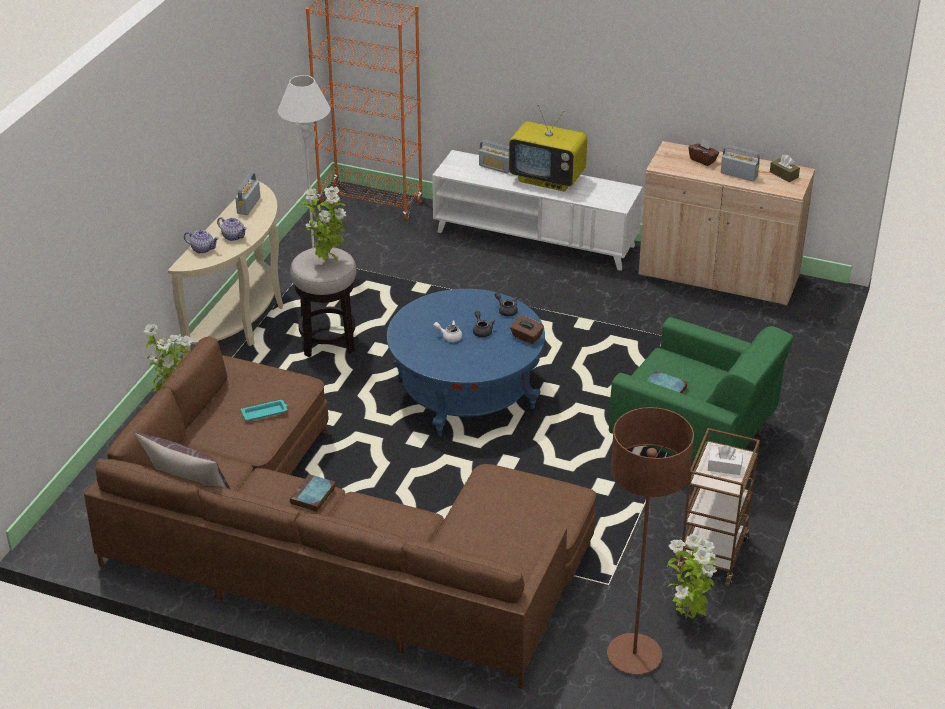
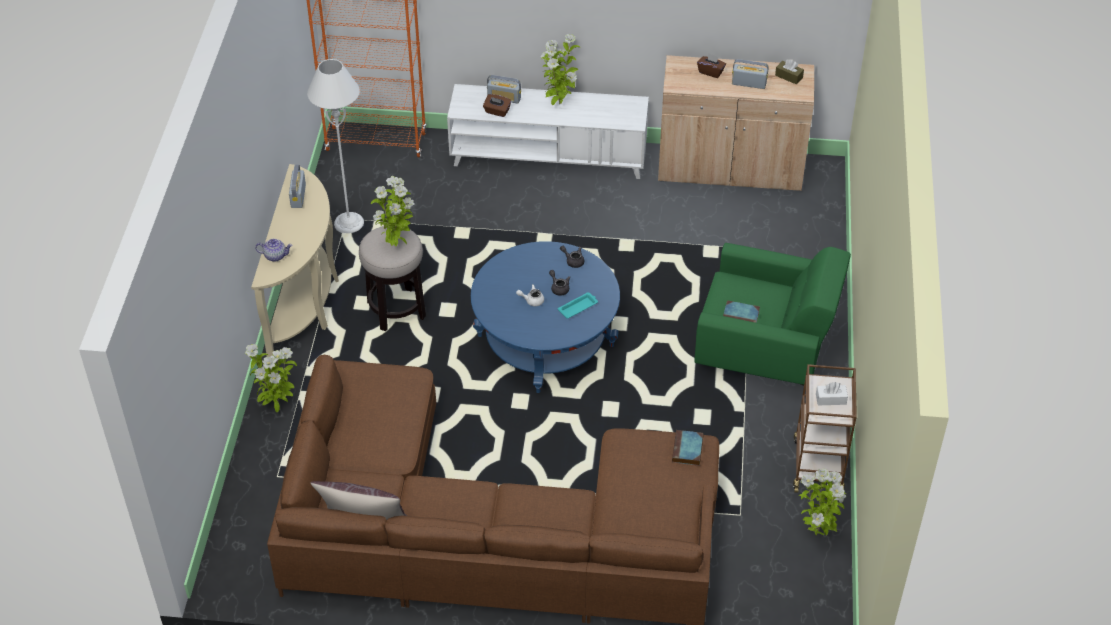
camera: 15 degrees left, 10 degrees up
teapot [217,217,247,241] -> none
turquoise tray [241,400,287,421] -> turquoise tray moved to [558,292,598,319]
book [290,474,335,513] -> book moved to [672,430,703,466]
television [509,104,587,191] -> potted plant [541,34,580,105]
brown tissue box [510,316,544,344] -> brown tissue box moved to [483,94,511,117]
brown floor lamp [607,407,694,674] -> none

